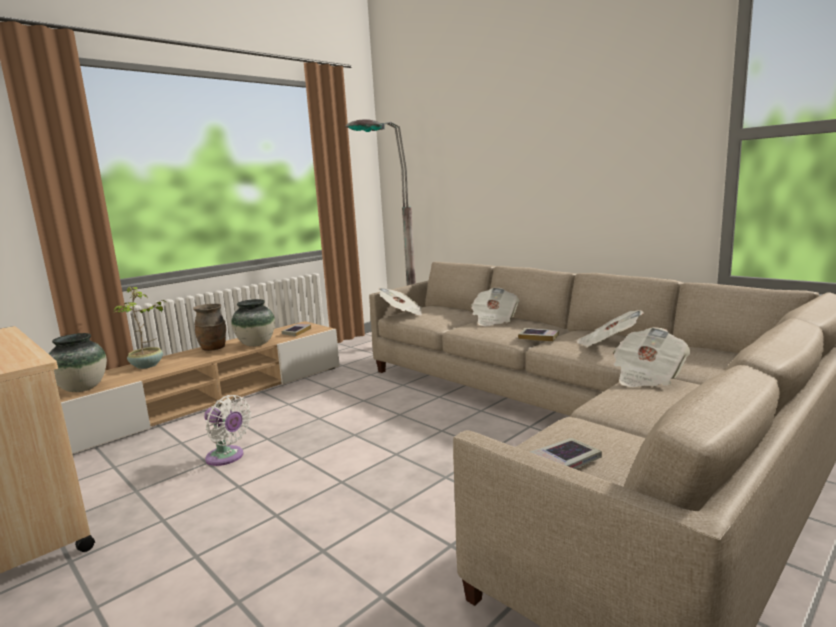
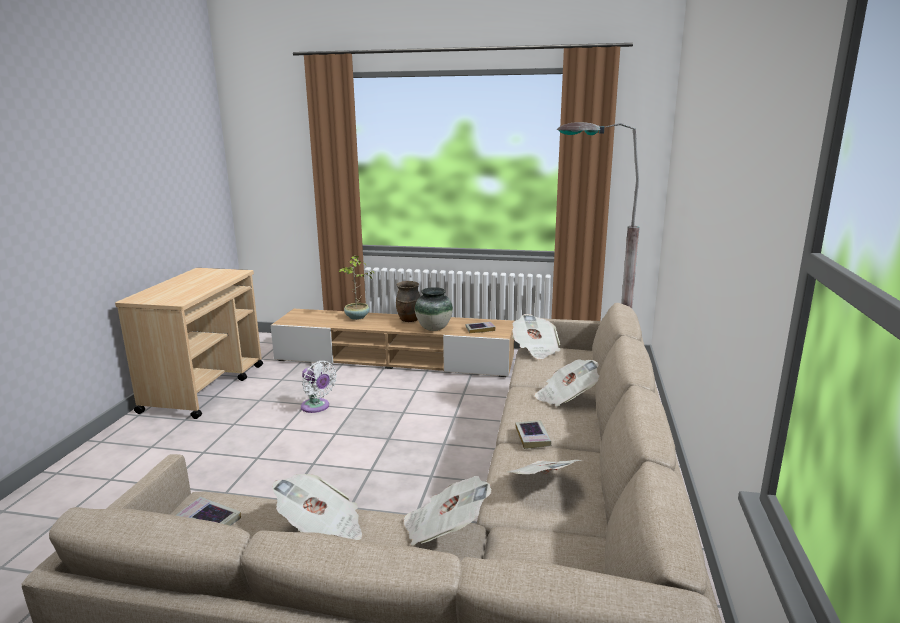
camera: 55 degrees right, 5 degrees up
vase [49,333,107,392] -> none
white fan [204,395,251,466] -> white fan turned 45 degrees counterclockwise [301,361,337,413]
none -> newspaper [272,474,362,540]

